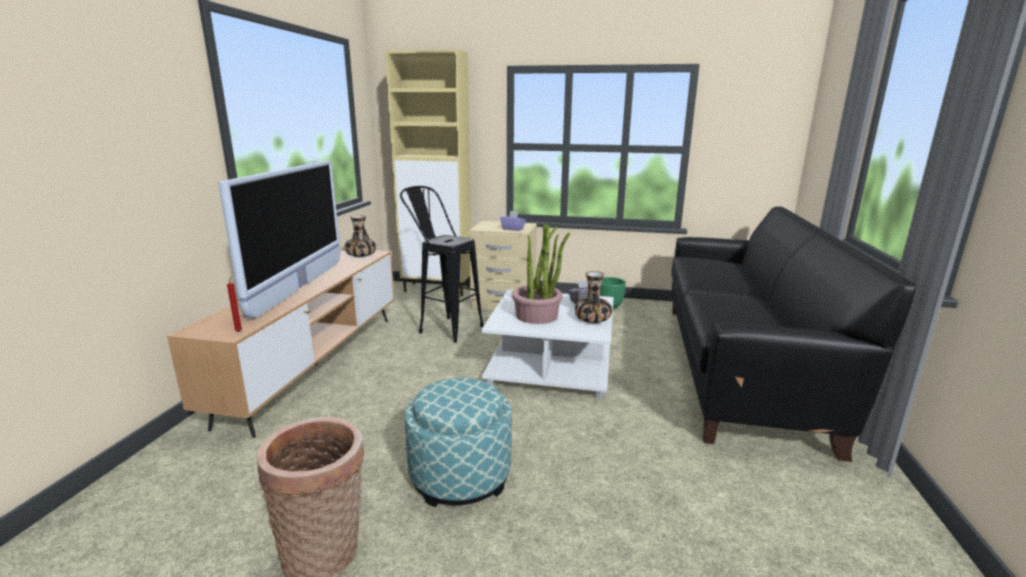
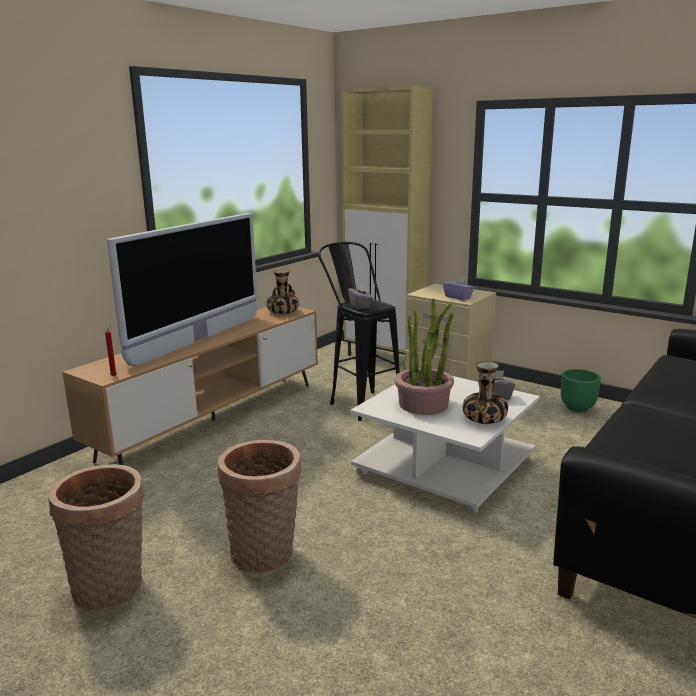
camera: 25 degrees right, 0 degrees up
ottoman [405,378,512,507] -> basket [218,440,301,573]
none -> grey tissue box [348,284,373,309]

